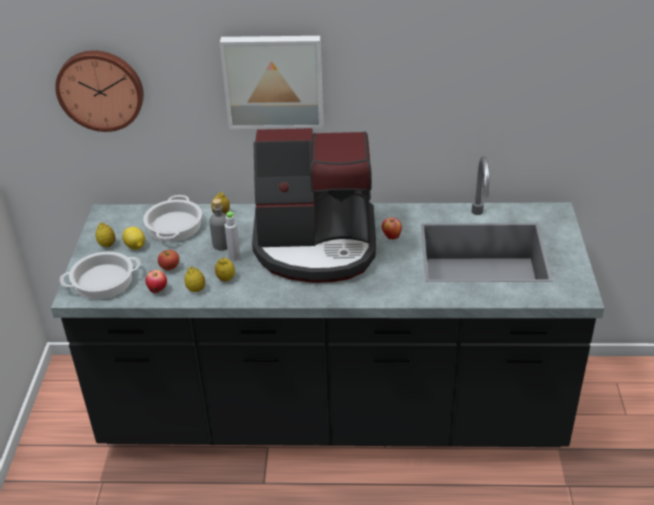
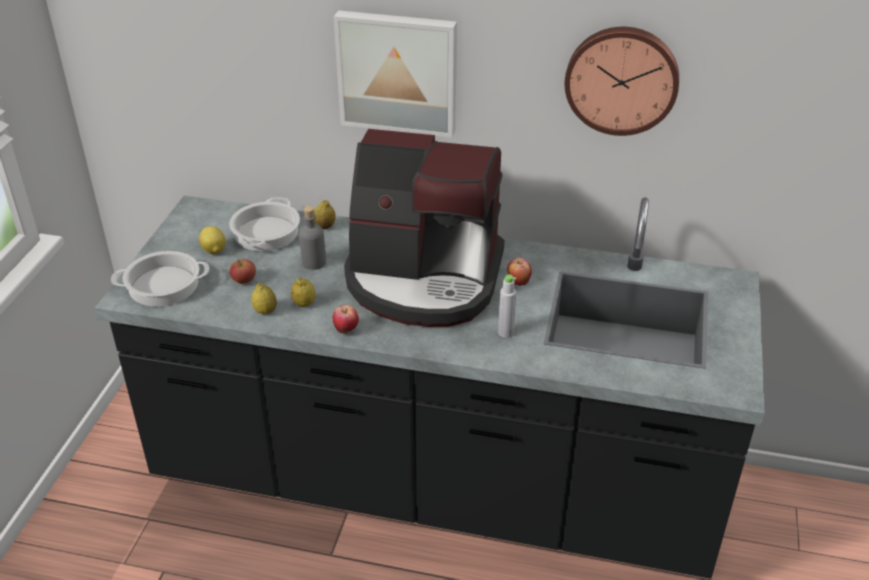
camera: 10 degrees right, 0 degrees up
wall clock [55,50,144,132] -> wall clock moved to [565,27,679,136]
lemon [96,223,116,247] -> none
apple [145,270,167,293] -> apple moved to [333,305,359,334]
grey bottle [225,212,240,261] -> grey bottle moved to [498,275,516,338]

